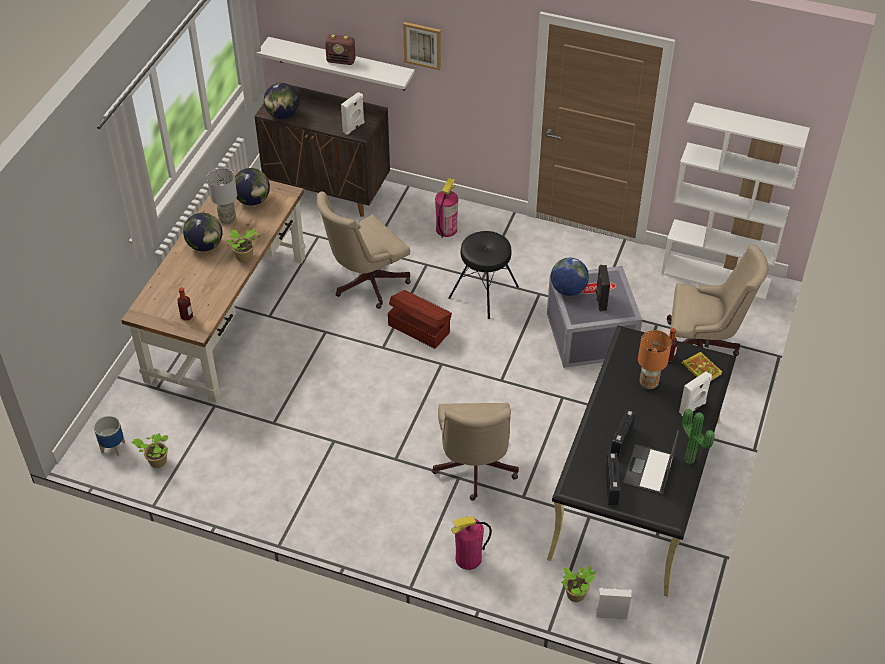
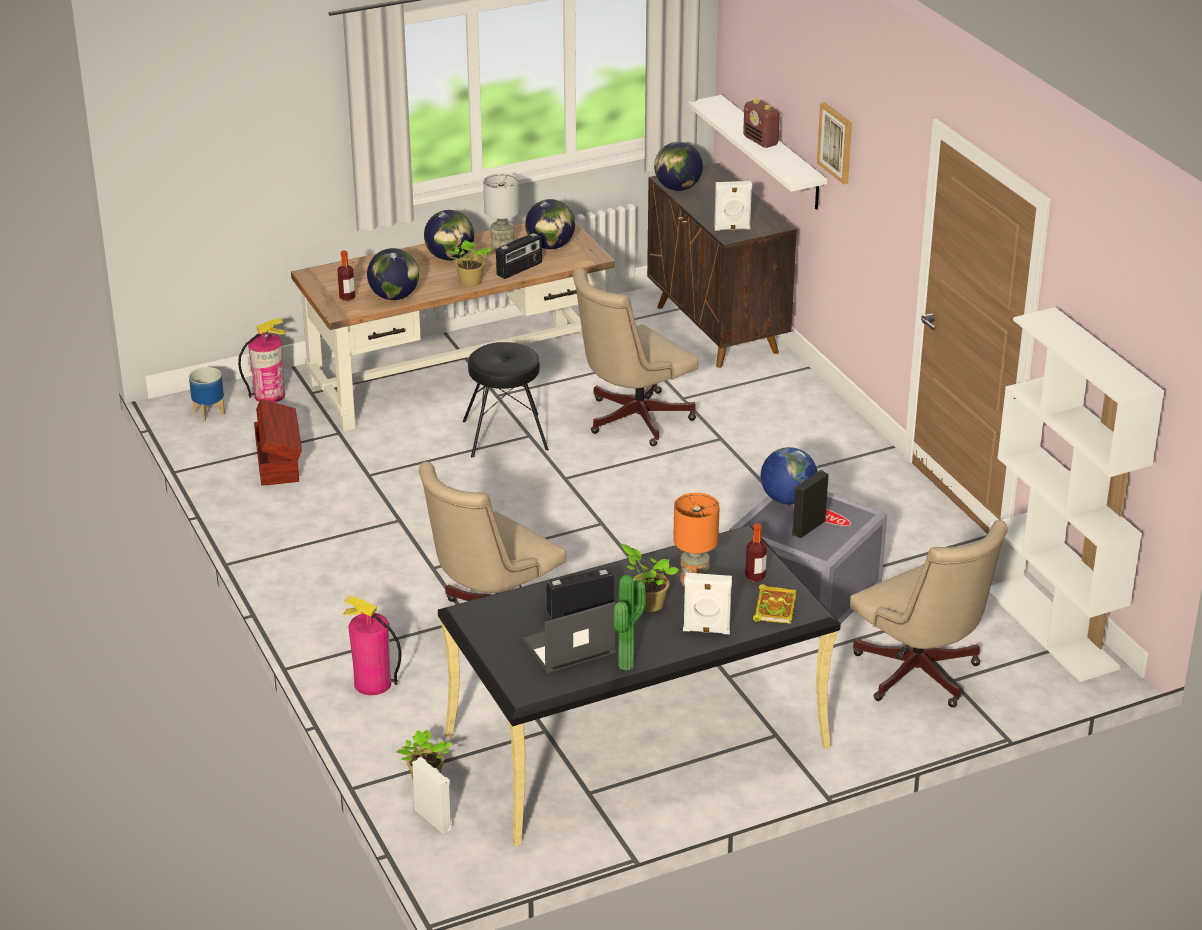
camera: 45 degrees right, 15 degrees down
potted plant [131,433,168,468] -> potted plant moved to [621,544,679,612]
beige office chair [317,192,411,309] -> beige office chair turned 45 degrees counterclockwise [573,268,698,446]
brown storage box [388,290,452,349] -> brown storage box moved to [254,399,302,486]
fire extinguisher [435,178,459,238] -> fire extinguisher moved to [238,318,286,402]
black stool [448,231,519,319] -> black stool moved to [463,342,549,458]
radio [605,453,620,505] -> radio moved to [496,233,542,279]
none -> globe [367,248,419,300]

